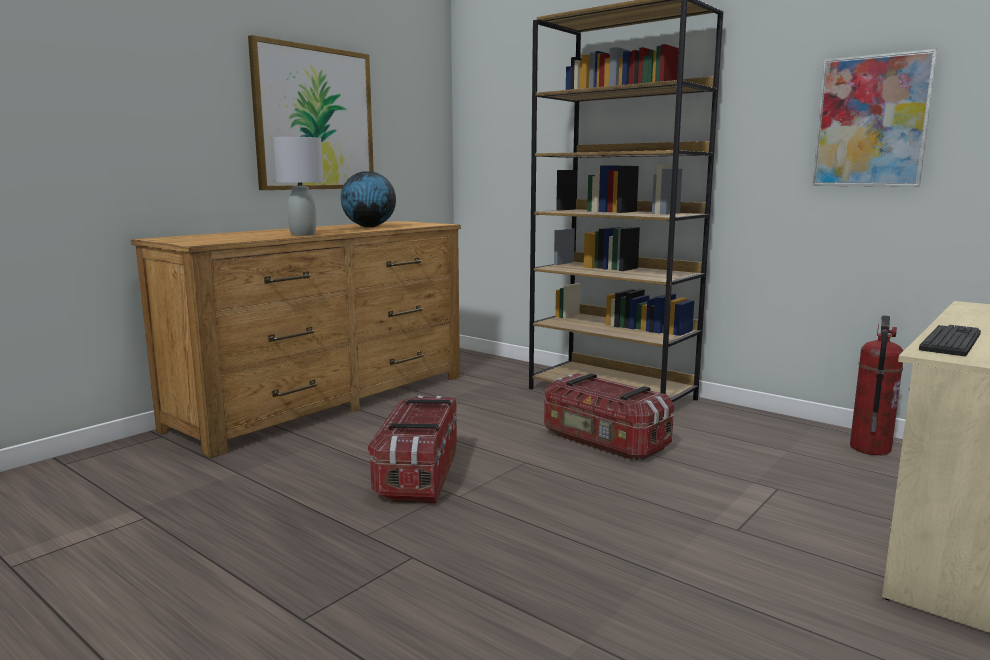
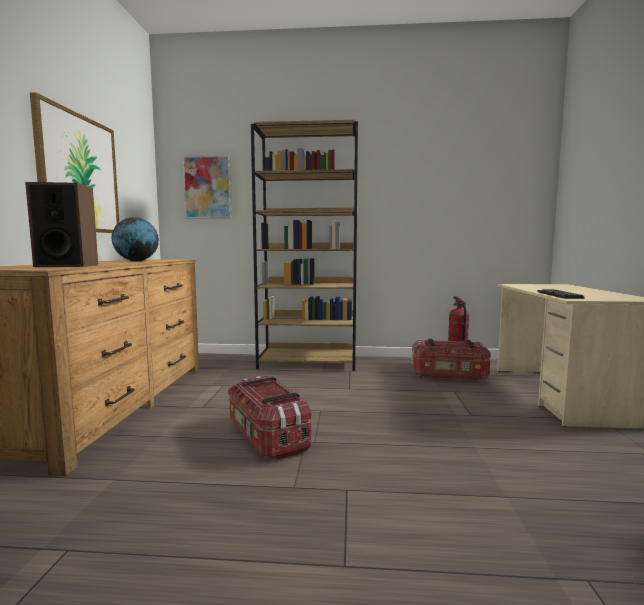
camera: 35 degrees left, 5 degrees down
grey table lamp [273,137,323,236] -> none
storage box [544,373,674,460] -> storage box moved to [411,339,491,381]
picture [812,49,938,187] -> picture moved to [182,155,232,219]
none -> speaker [25,182,98,267]

